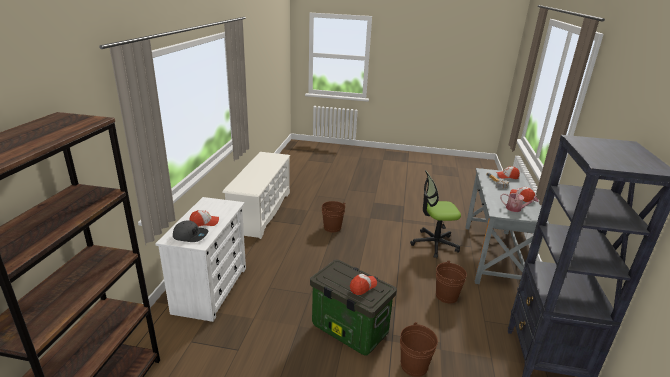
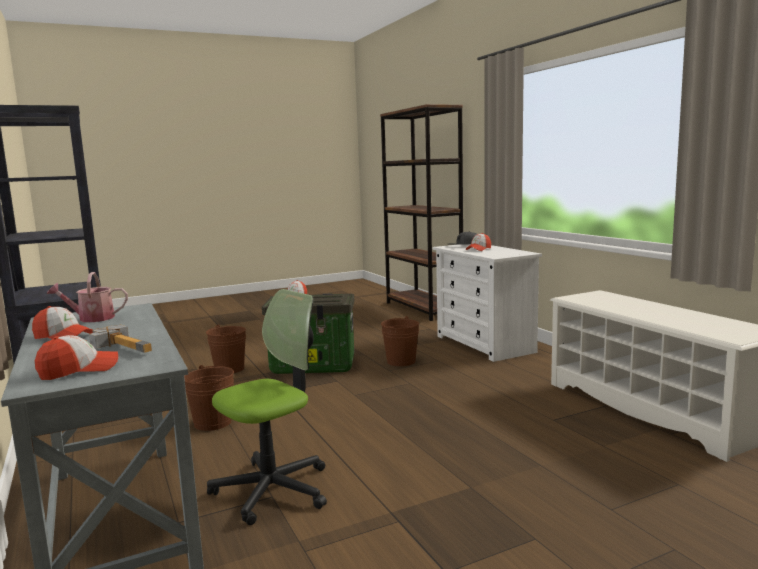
camera: 145 degrees right, 15 degrees down
brown bucket [322,201,345,232] -> brown bucket moved to [381,316,419,366]

